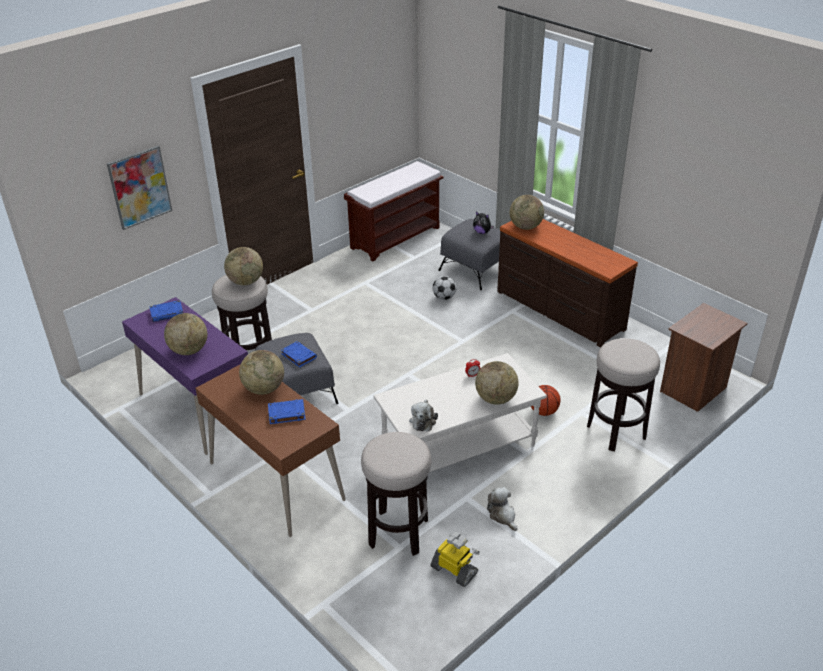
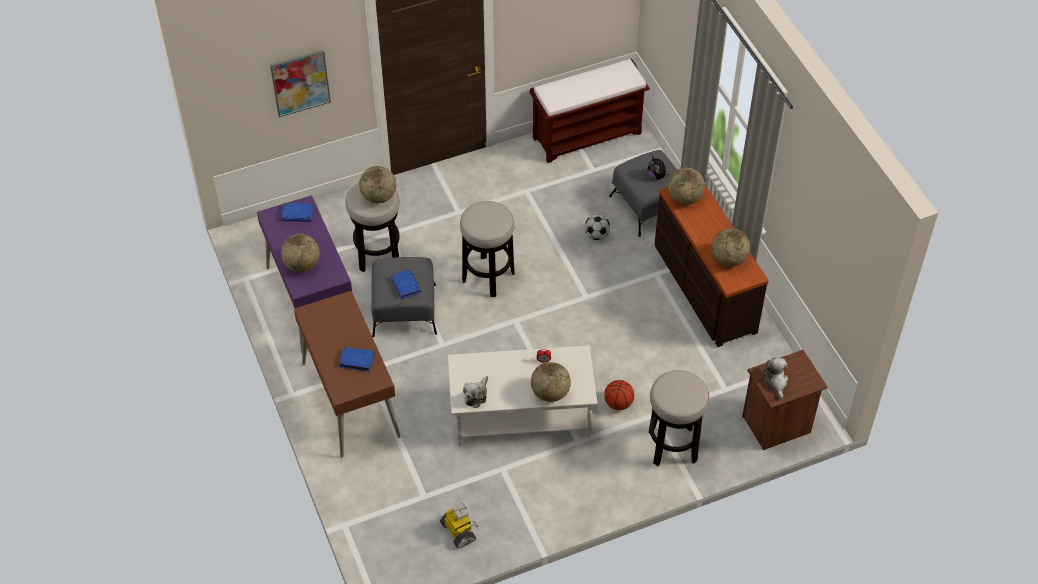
camera: 20 degrees right, 15 degrees up
globe [239,350,284,395] -> globe moved to [712,228,750,267]
stool [361,432,431,556] -> stool moved to [460,201,515,297]
plush toy [487,487,517,531] -> plush toy moved to [763,357,788,399]

